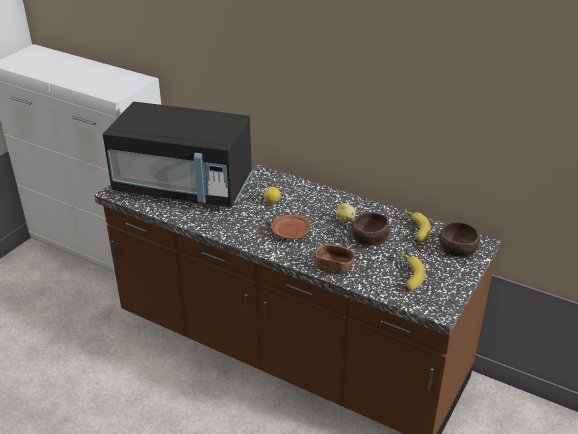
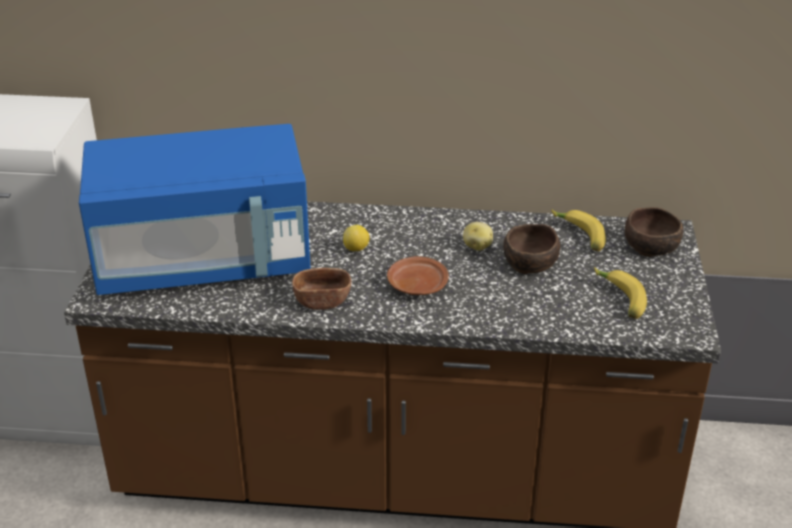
camera: 25 degrees left, 0 degrees up
black microwave [103,102,252,207] -> blue microwave [79,124,311,295]
brown bowl [315,244,355,274] -> brown bowl moved to [292,268,351,310]

